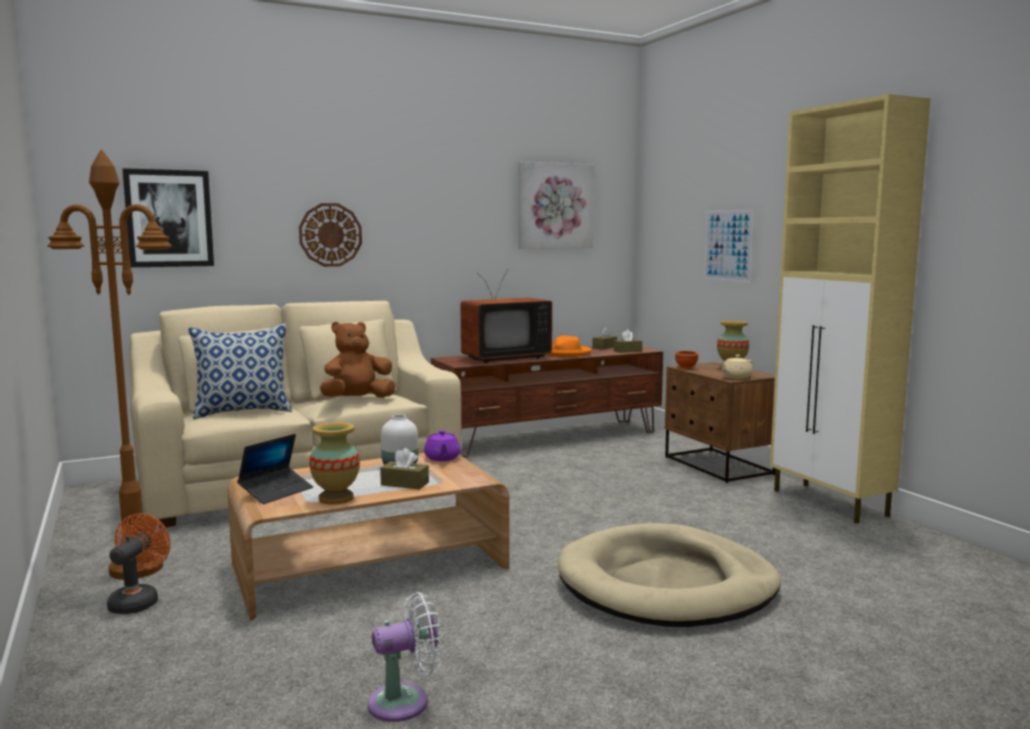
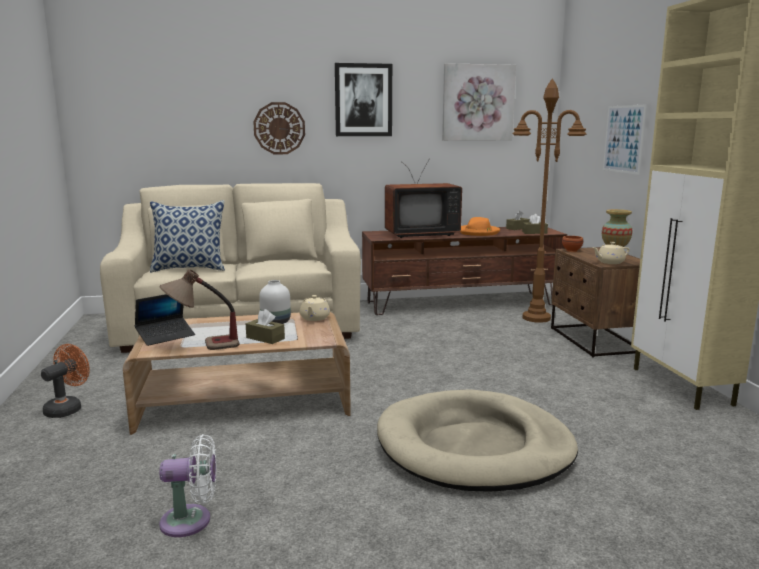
camera: 15 degrees right, 5 degrees up
brown floor lamp [47,149,172,580] -> brown floor lamp moved to [513,78,586,323]
picture [122,168,214,267] -> picture moved to [335,63,392,136]
vase [309,422,360,505] -> table lamp [160,269,240,350]
brown plush toy [320,322,395,398] -> none
purple teapot [424,430,461,461] -> beige teapot [300,295,330,321]

